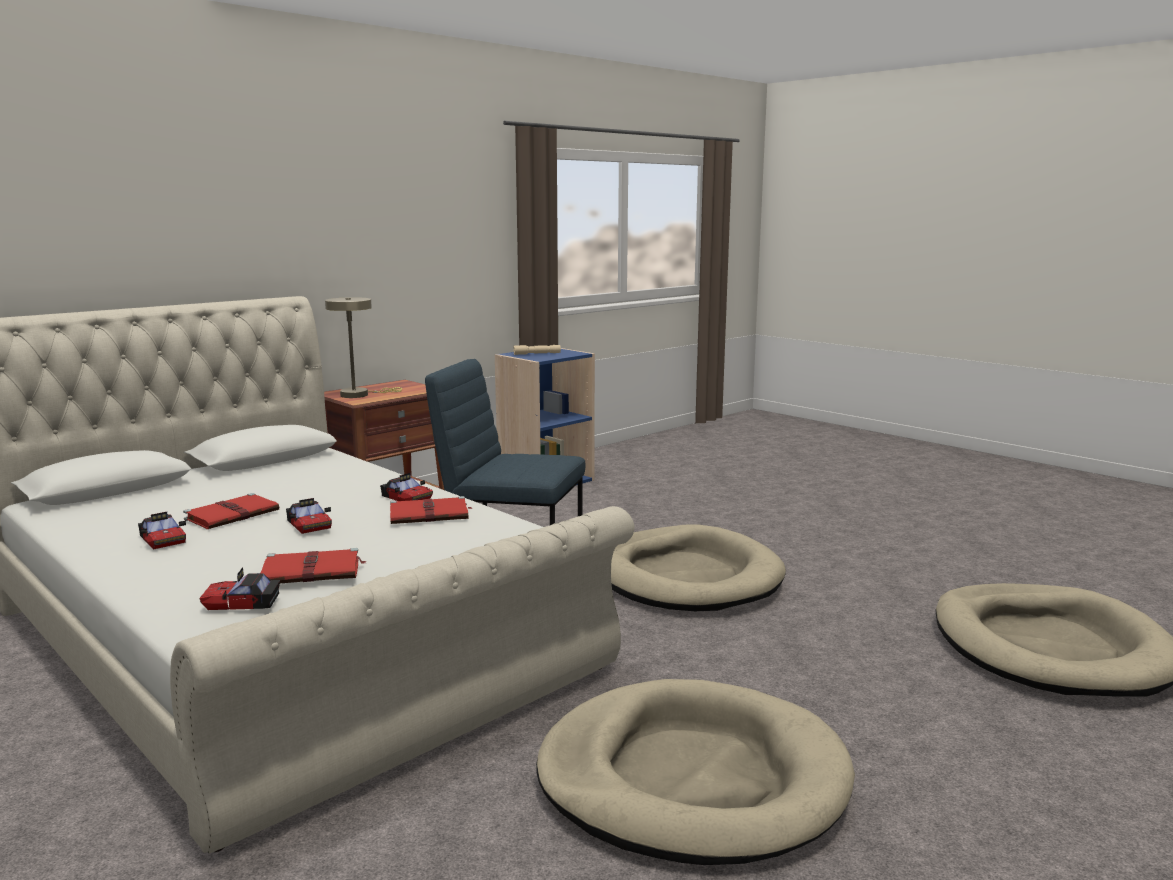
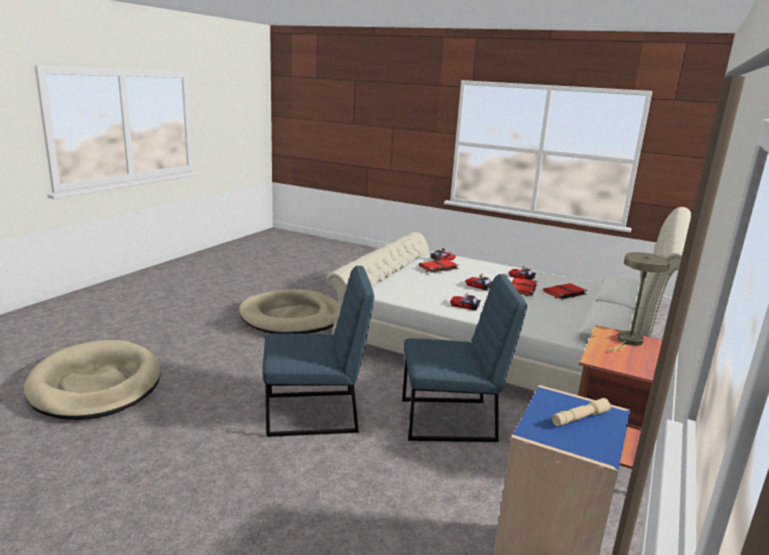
camera: 160 degrees right, 5 degrees up
red book [390,496,473,524] -> red book moved to [543,283,587,300]
beige dog bed [611,525,786,611] -> blue chair [262,266,374,437]

